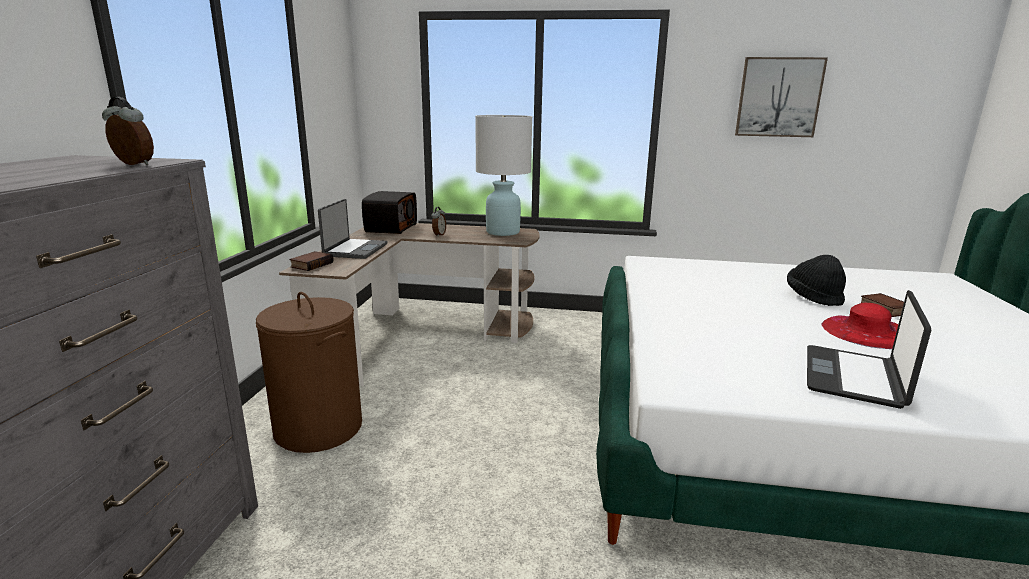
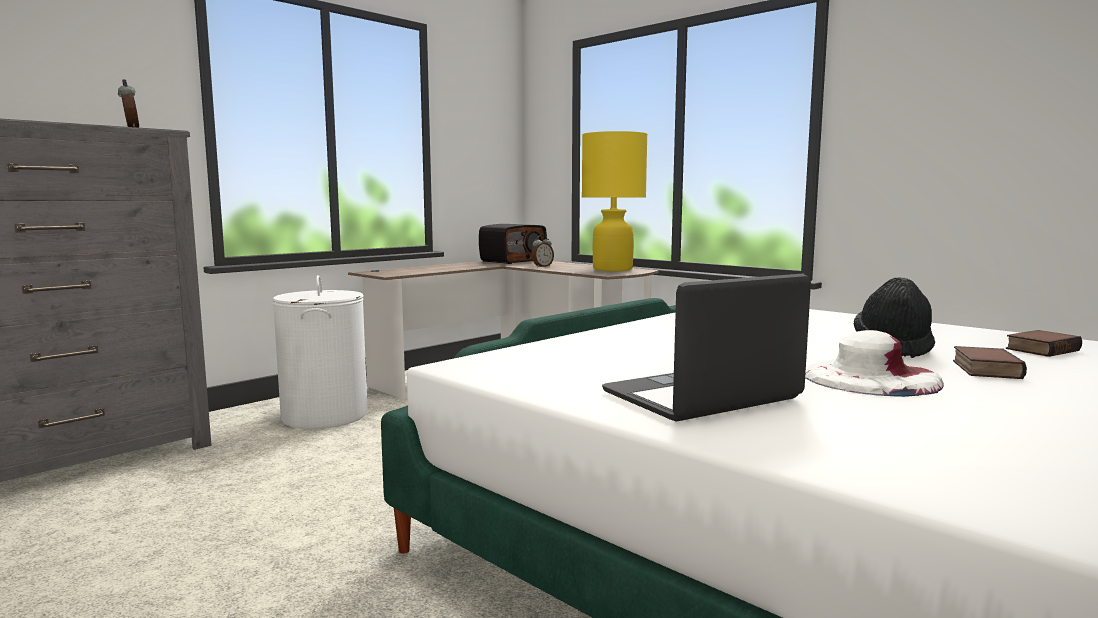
camera: 35 degrees right, 10 degrees down
brown laundry basket [256,292,362,453] -> white laundry basket [273,275,368,429]
book [290,251,334,271] -> book moved to [1006,330,1082,357]
laptop [318,199,388,259] -> none
white table lamp [475,115,532,236] -> yellow table lamp [582,131,647,271]
picture [735,57,828,137] -> none
red hat [822,303,898,349] -> white hat [805,330,944,397]

